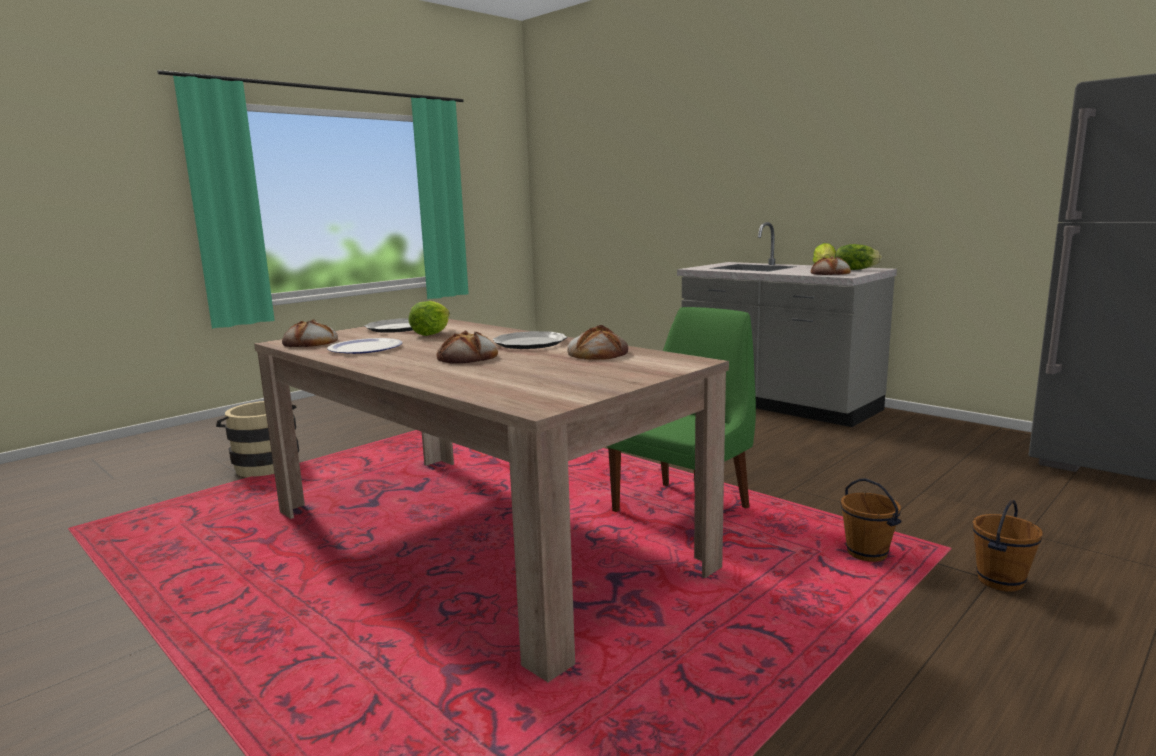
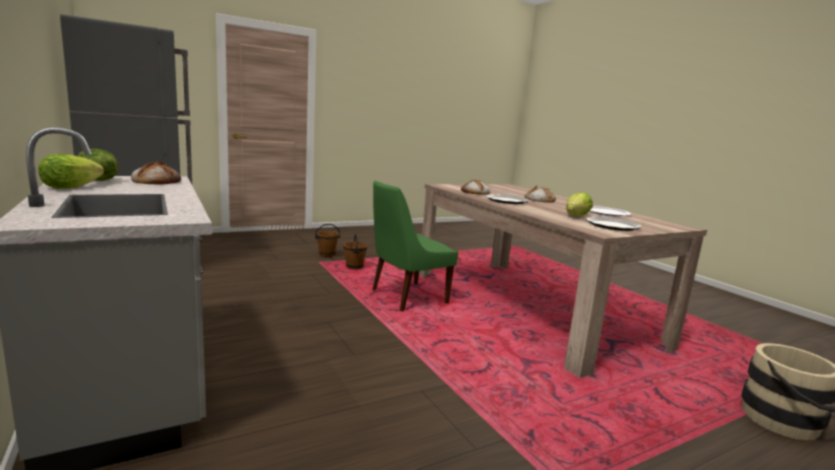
camera: 165 degrees left, 0 degrees up
bread [282,319,338,347] -> none

